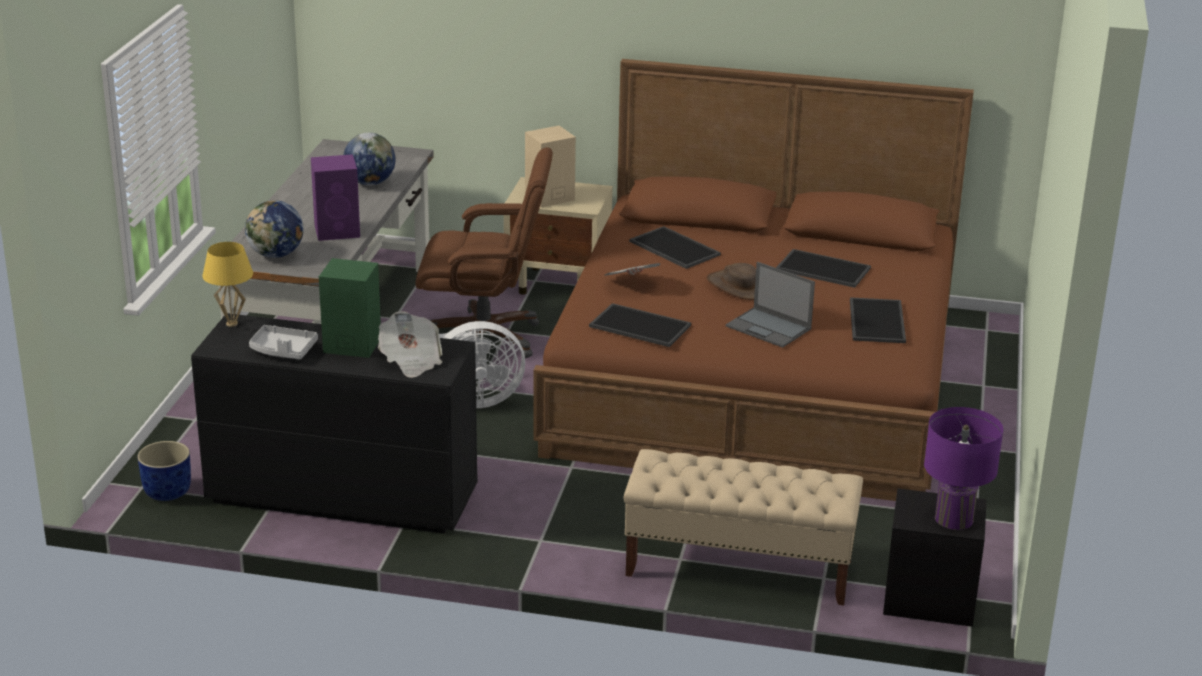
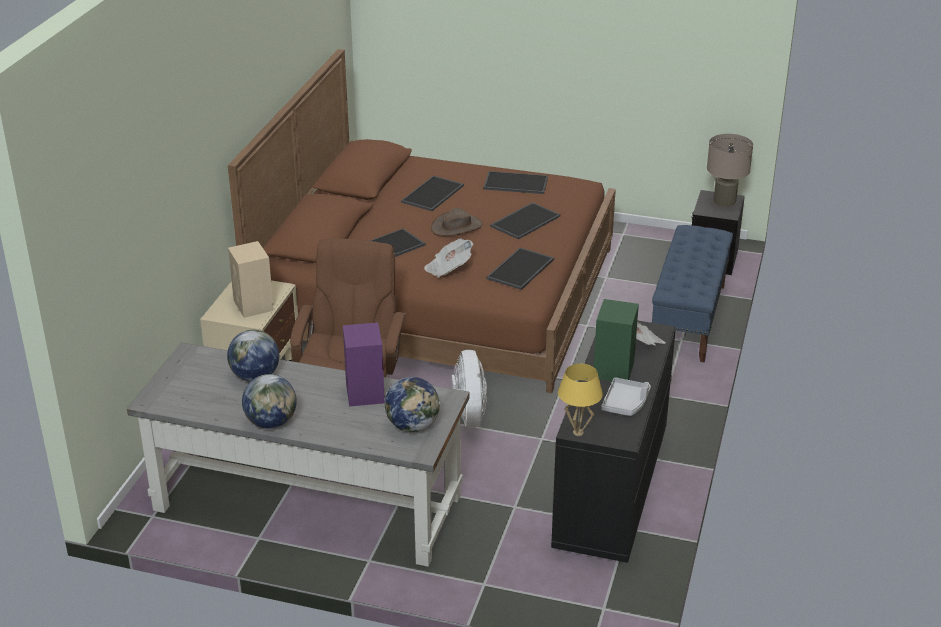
camera: 85 degrees left, 5 degrees up
blue planter [137,441,191,501] -> none
beige bench [624,449,863,605] -> blue bench [652,225,733,363]
laptop [726,262,815,348] -> tray [490,202,560,240]
purple table lamp [924,407,1003,530] -> beige table lamp [707,134,753,207]
none -> globe [242,374,297,429]

